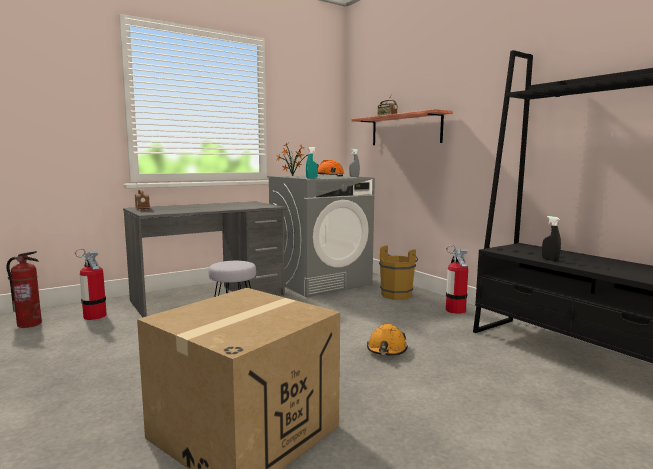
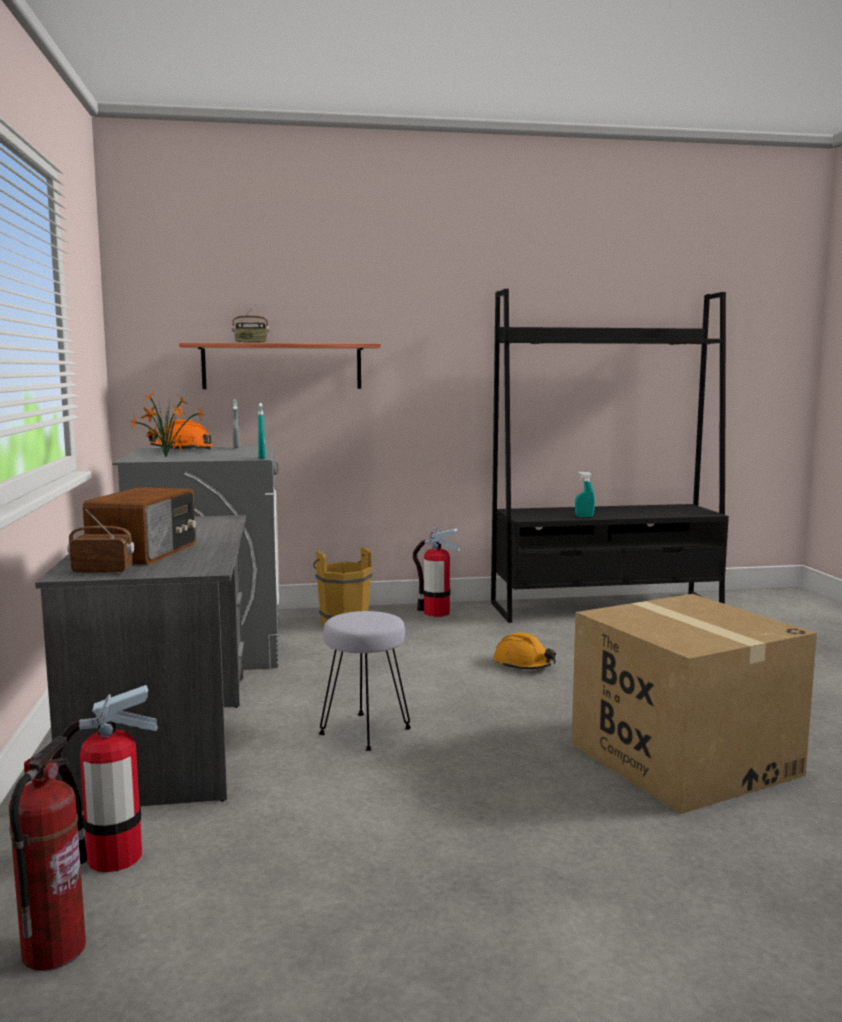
camera: 65 degrees left, 0 degrees up
black spray bottle [542,216,561,261] -> turquoise spray bottle [575,472,595,517]
none -> radio [83,487,196,565]

